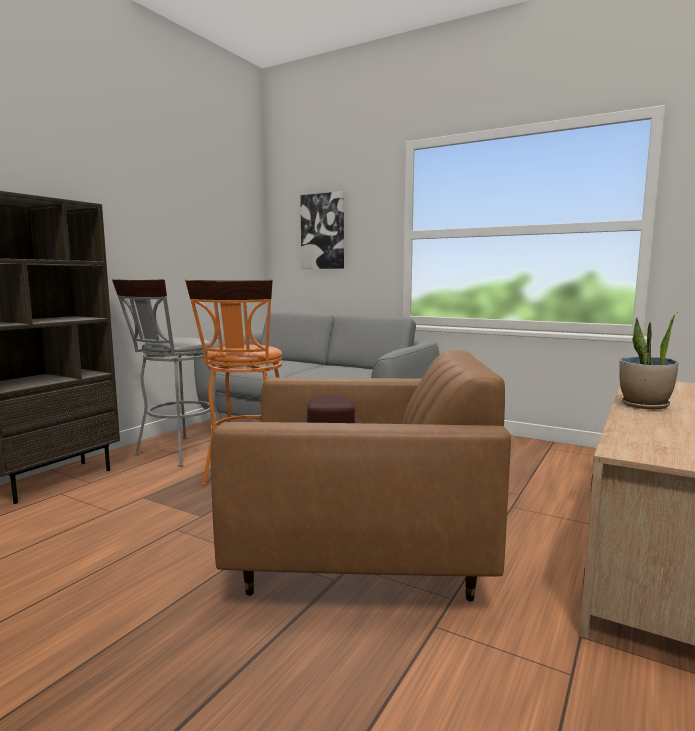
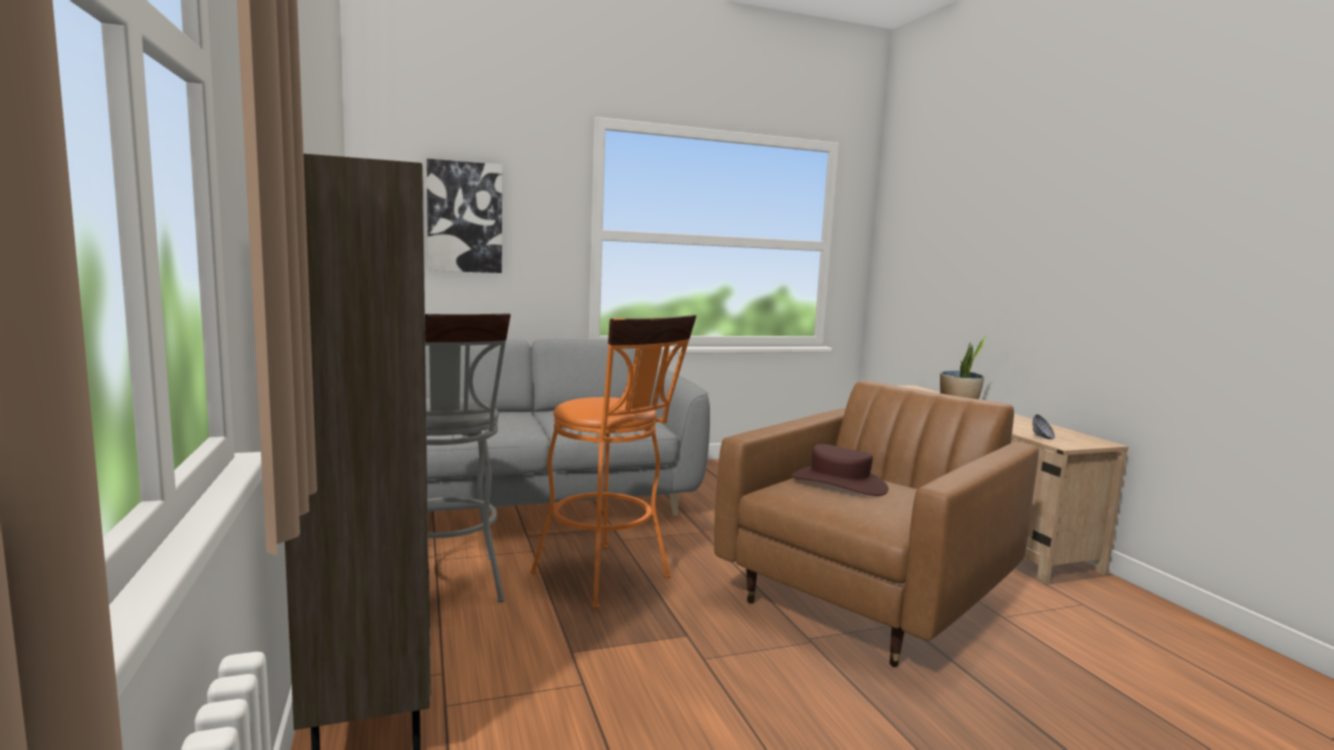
camera: 50 degrees left, 0 degrees up
none -> bowl [1032,414,1055,439]

